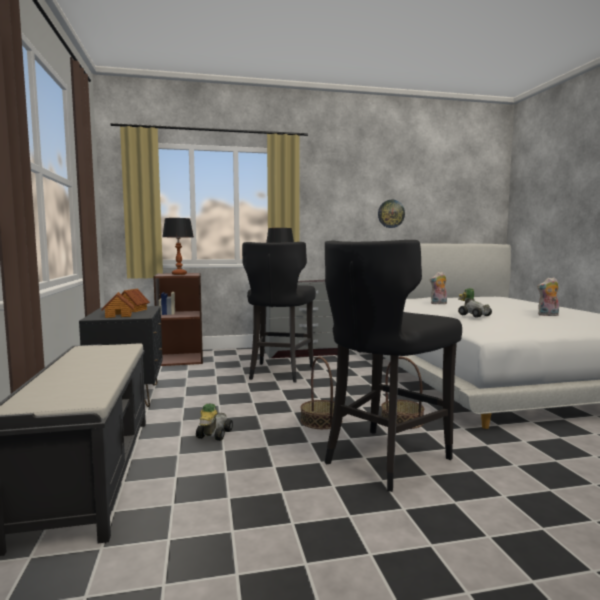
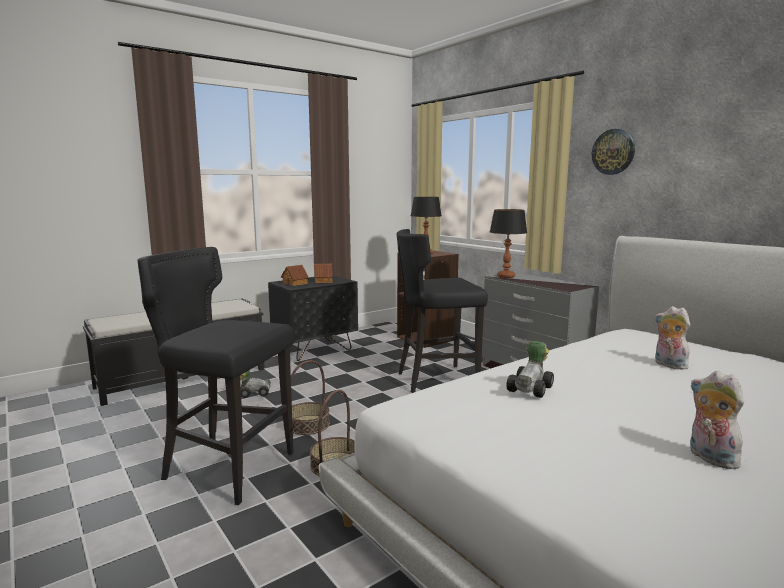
camera: 65 degrees right, 5 degrees up
wall clock [378,200,405,228] -> wall clock moved to [592,129,635,175]

